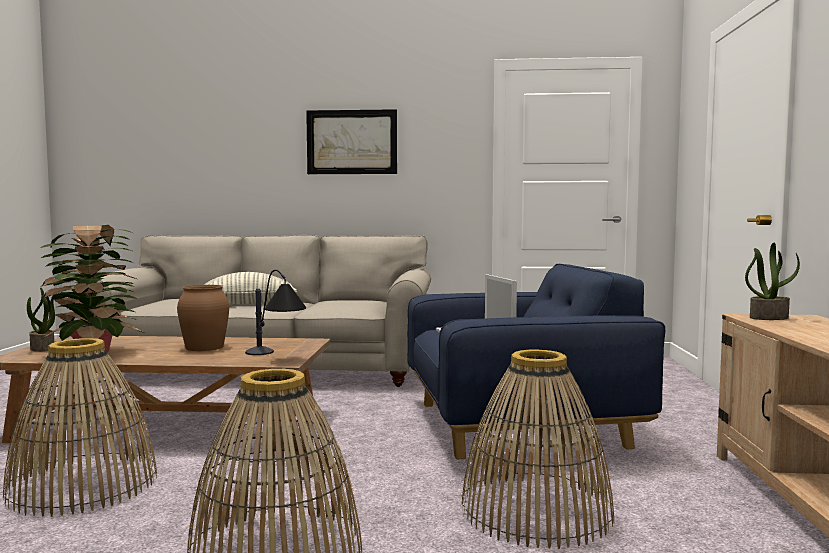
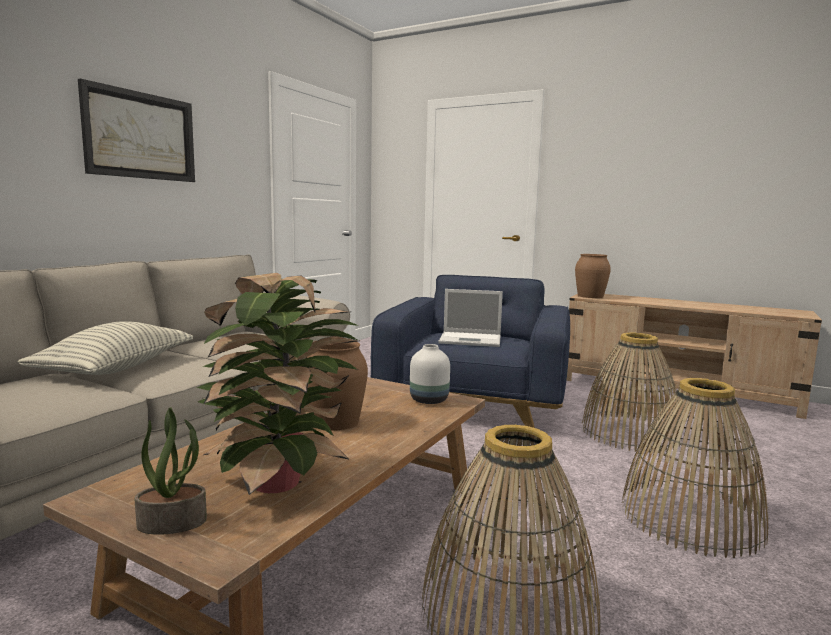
camera: 65 degrees left, 5 degrees up
table lamp [245,270,306,355] -> white vase [410,344,450,404]
potted plant [745,243,800,320] -> brown vase [575,254,611,298]

